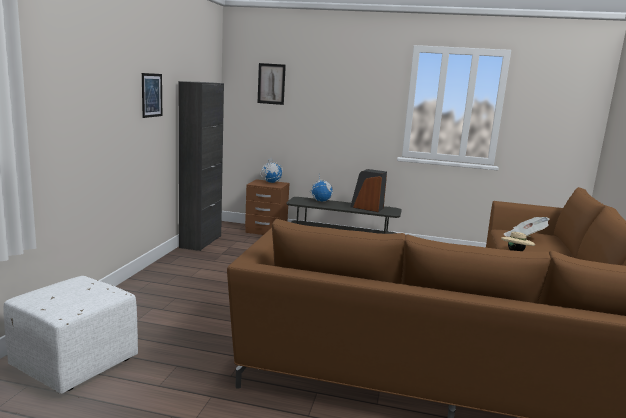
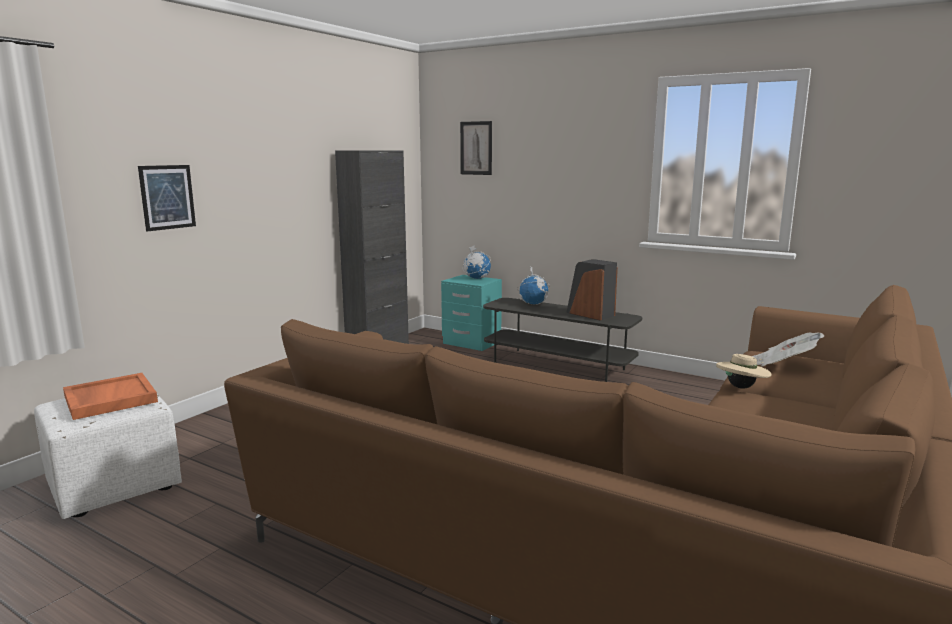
camera: 20 degrees right, 0 degrees up
picture [142,73,162,118] -> picture moved to [138,165,196,231]
brown nightstand [245,179,289,235] -> turquoise nightstand [441,275,502,351]
none -> orange tray [63,373,158,420]

